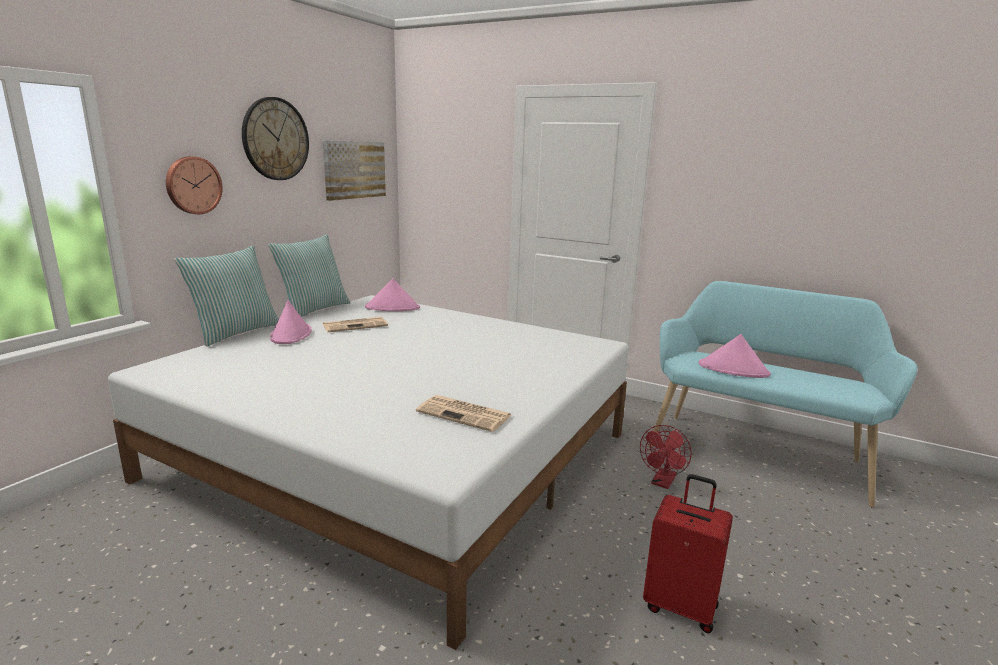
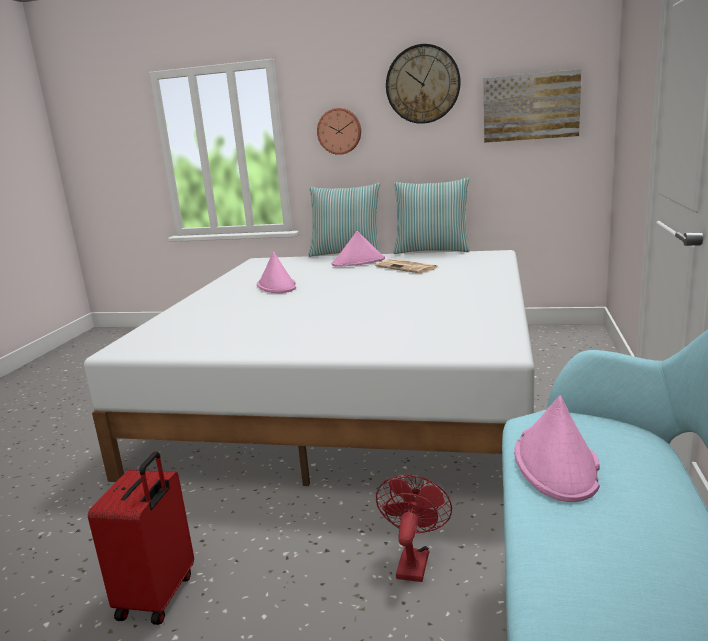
camera: 75 degrees right, 0 degrees up
pink hat [365,278,420,311] -> pink hat moved to [257,251,296,293]
newspaper [416,395,512,432] -> none
red fan [640,425,692,489] -> red fan turned 90 degrees clockwise [376,474,452,582]

